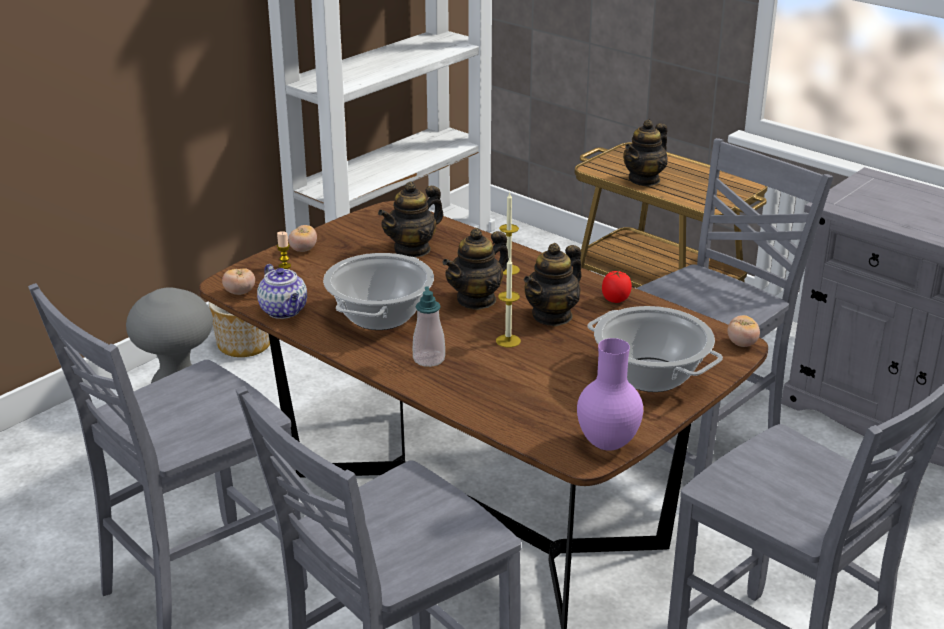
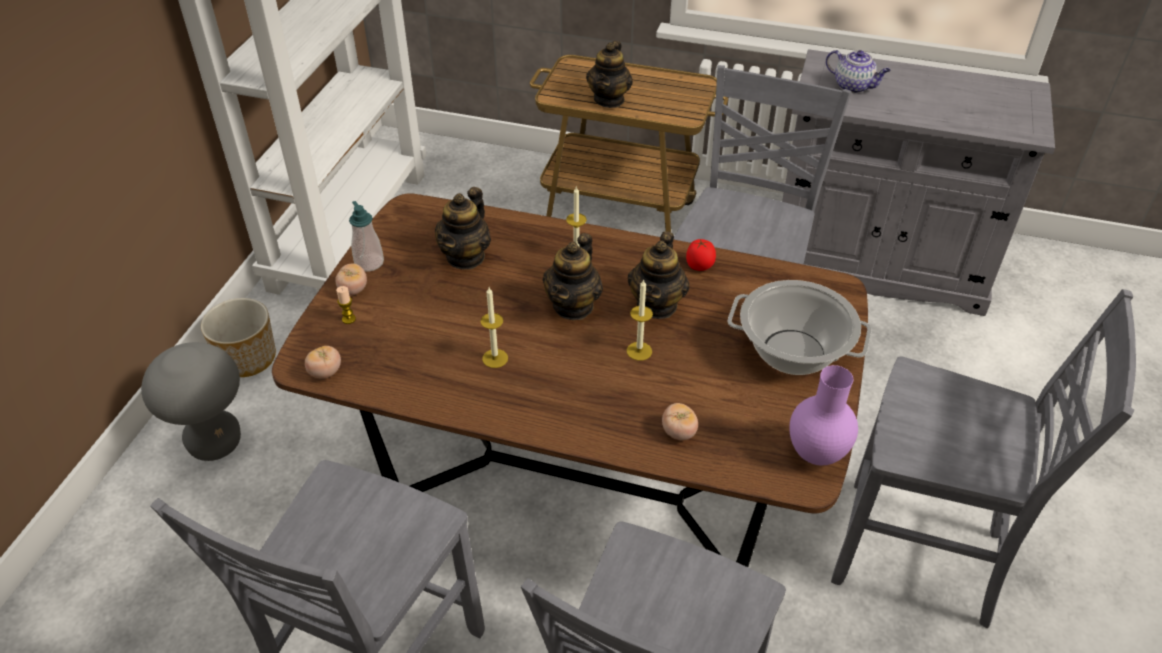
camera: 25 degrees left, 15 degrees up
teapot [257,264,307,319] -> teapot moved to [826,50,891,93]
cooking pot [323,253,434,330] -> candle [481,287,508,368]
soap dispenser [413,287,445,367] -> soap dispenser moved to [349,201,384,271]
tomato [727,315,760,347] -> tomato moved to [662,403,698,440]

